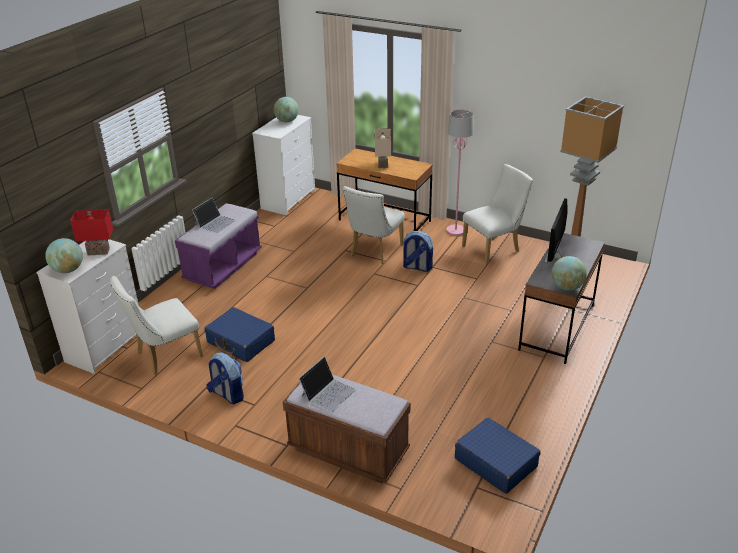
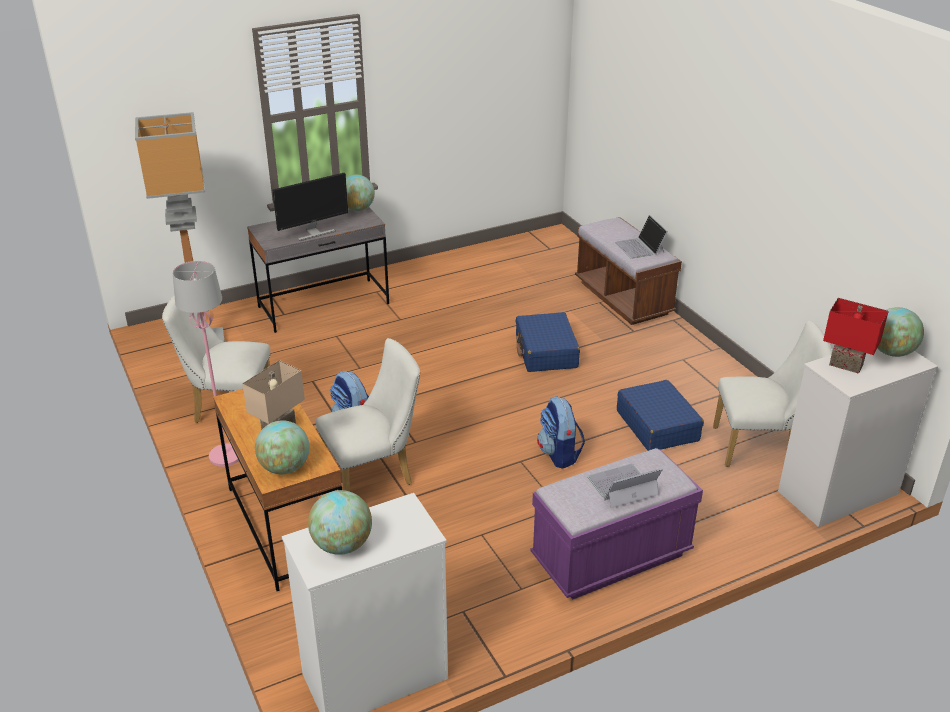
camera: 145 degrees left, 0 degrees up
backpack [206,353,244,404] -> backpack moved to [537,396,585,469]
laptop [299,357,355,412] -> laptop turned 90 degrees counterclockwise [615,215,668,259]
blue suitcase [455,417,540,494] -> blue suitcase moved to [516,312,580,372]
none -> globe [255,420,310,474]

